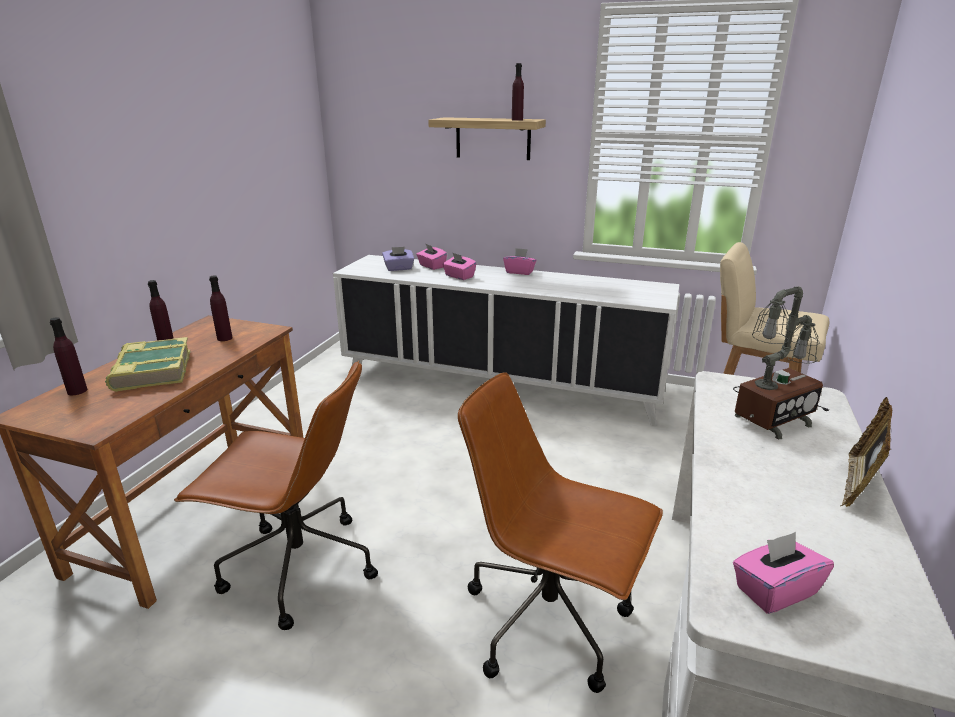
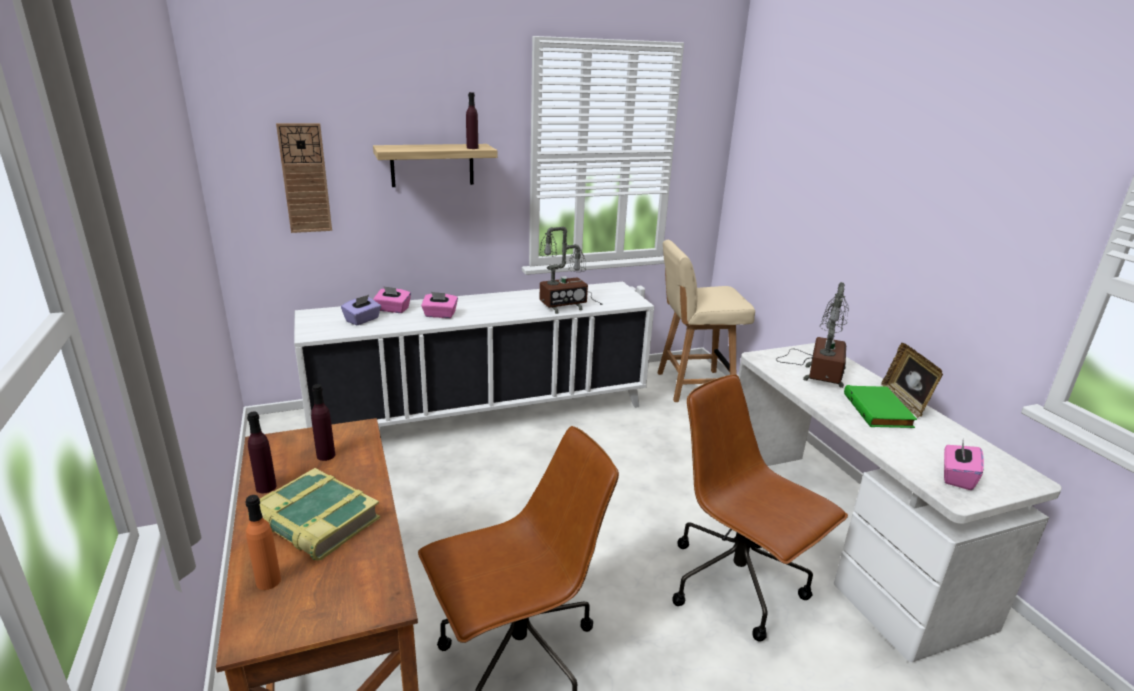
camera: 40 degrees left, 0 degrees up
purple bottle [50,317,87,395] -> orange bottle [245,495,281,590]
brown office chair [458,372,663,693] -> brown office chair turned 60 degrees clockwise [672,374,848,642]
pink tissue box [503,248,537,275] -> none
none -> wall clock [276,123,332,233]
none -> table lamp [539,227,603,314]
none -> green book [844,385,917,428]

